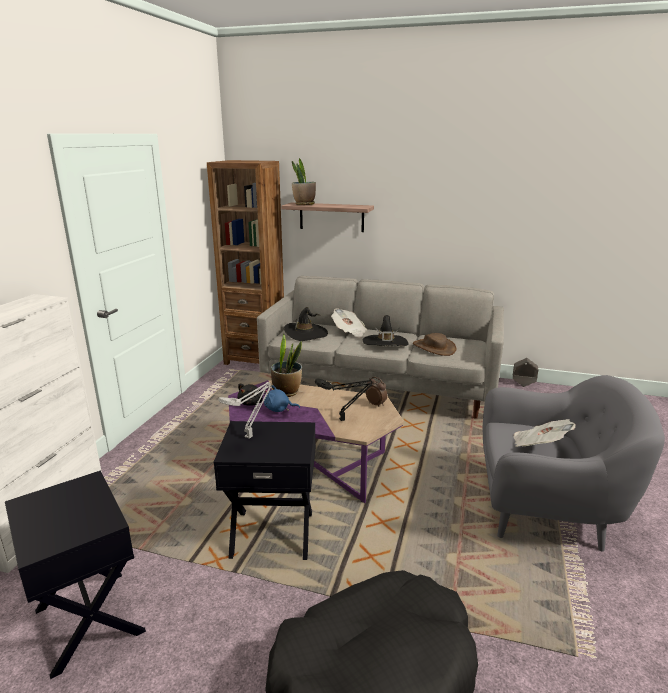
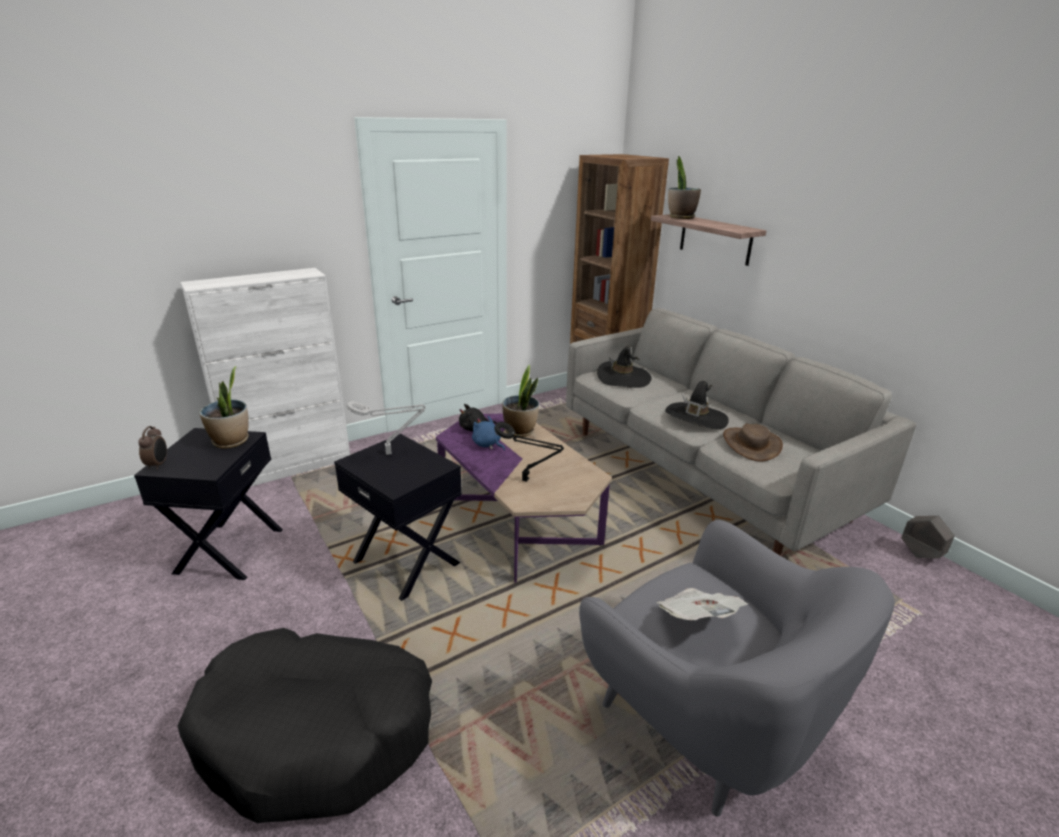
camera: 40 degrees right, 5 degrees up
newspaper [331,308,367,338] -> none
alarm clock [366,377,387,406] -> alarm clock moved to [138,426,167,470]
none -> potted plant [199,366,249,449]

